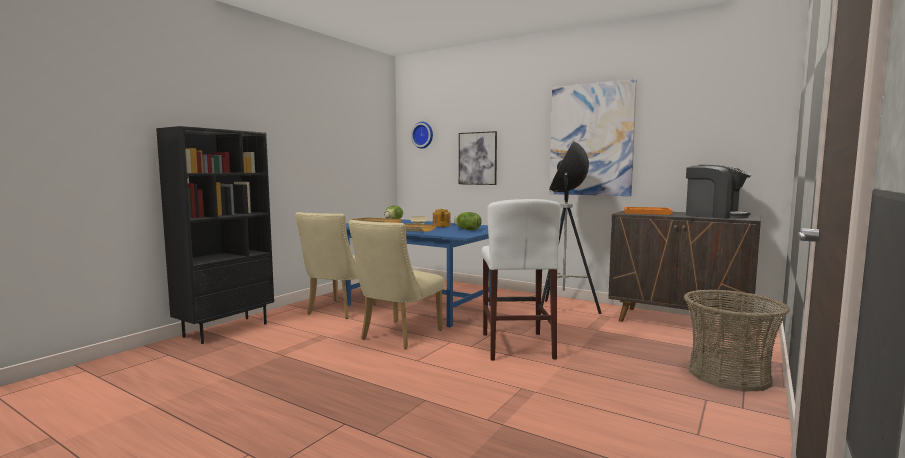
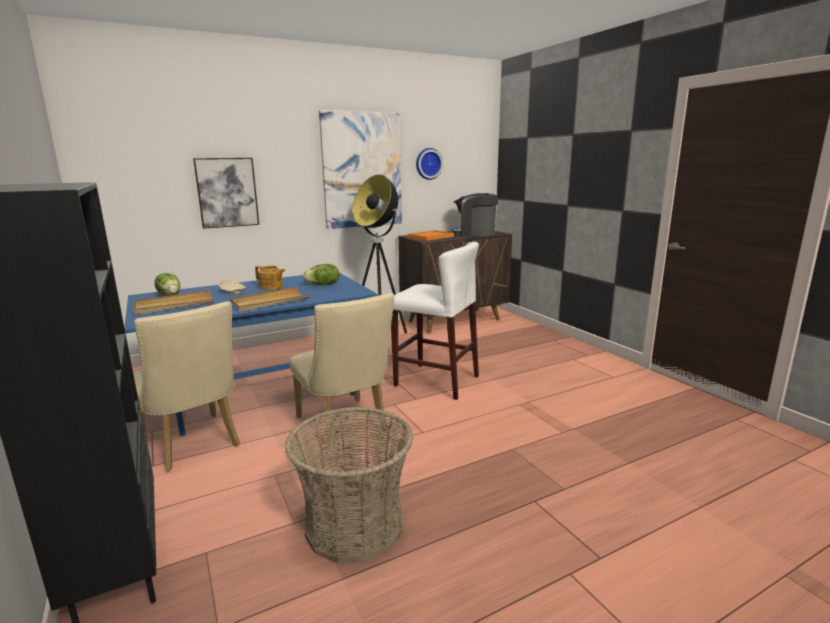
camera: 60 degrees left, 10 degrees up
wall clock [411,122,433,149] -> wall clock moved to [416,148,443,180]
basket [684,289,790,391] -> basket moved to [285,407,413,563]
coffee machine [686,165,751,219] -> coffee machine turned 150 degrees counterclockwise [452,193,498,236]

